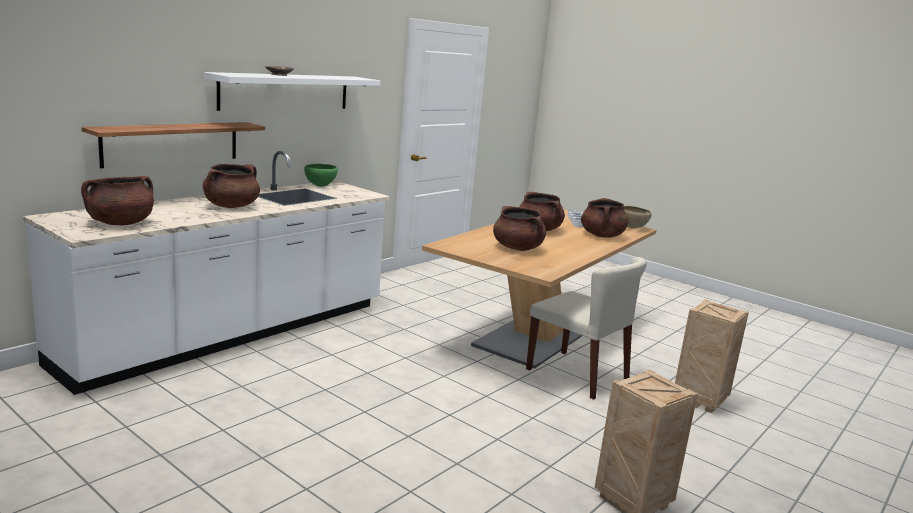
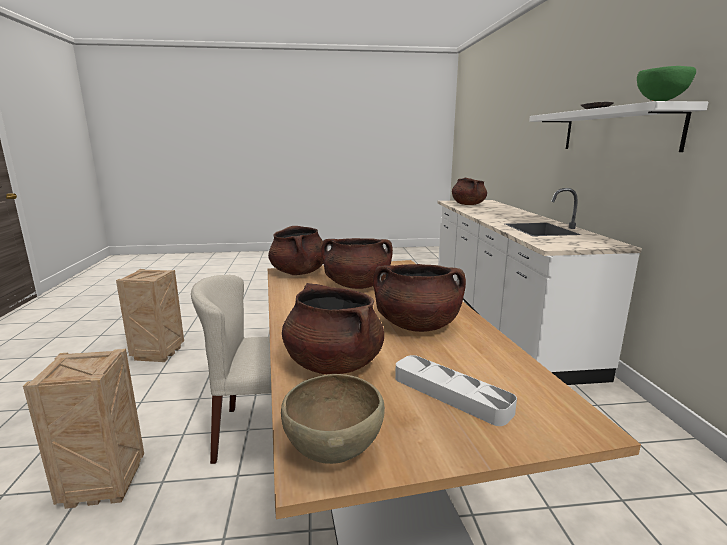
camera: 135 degrees right, 0 degrees up
shelf [81,122,265,168] -> none
brown cooking pot [203,164,260,208] -> brown cooking pot moved to [268,226,323,275]
green bowl [304,164,338,187] -> green bowl moved to [637,66,696,101]

